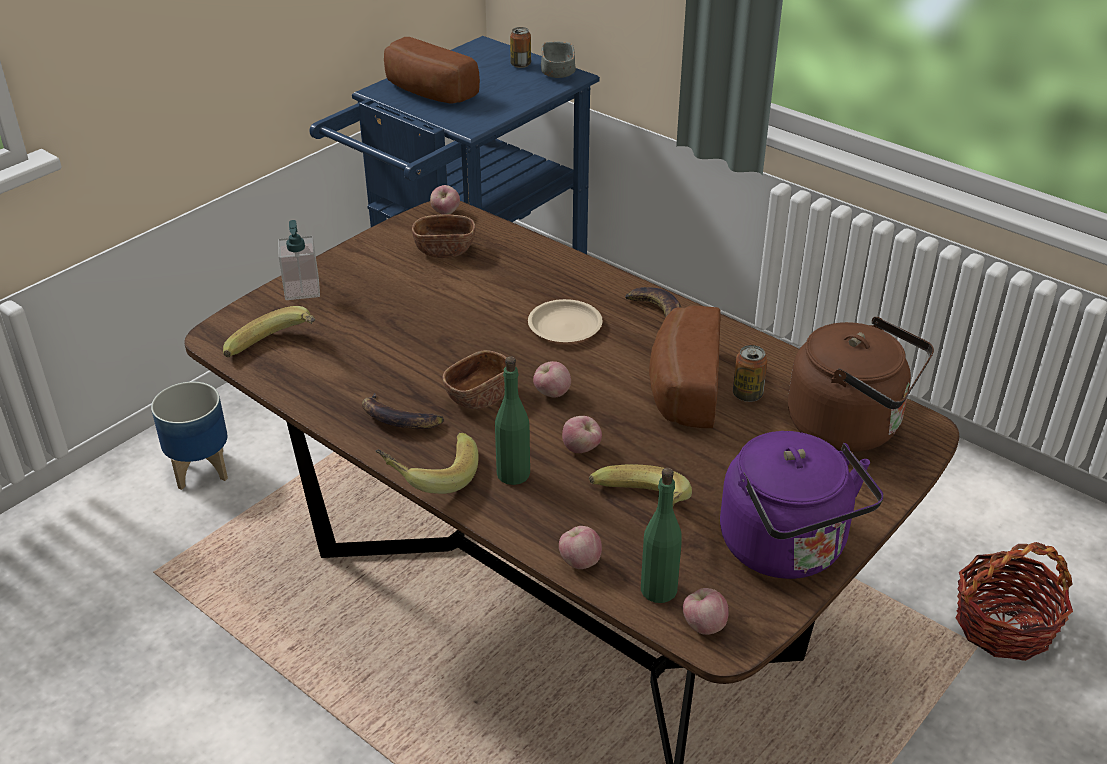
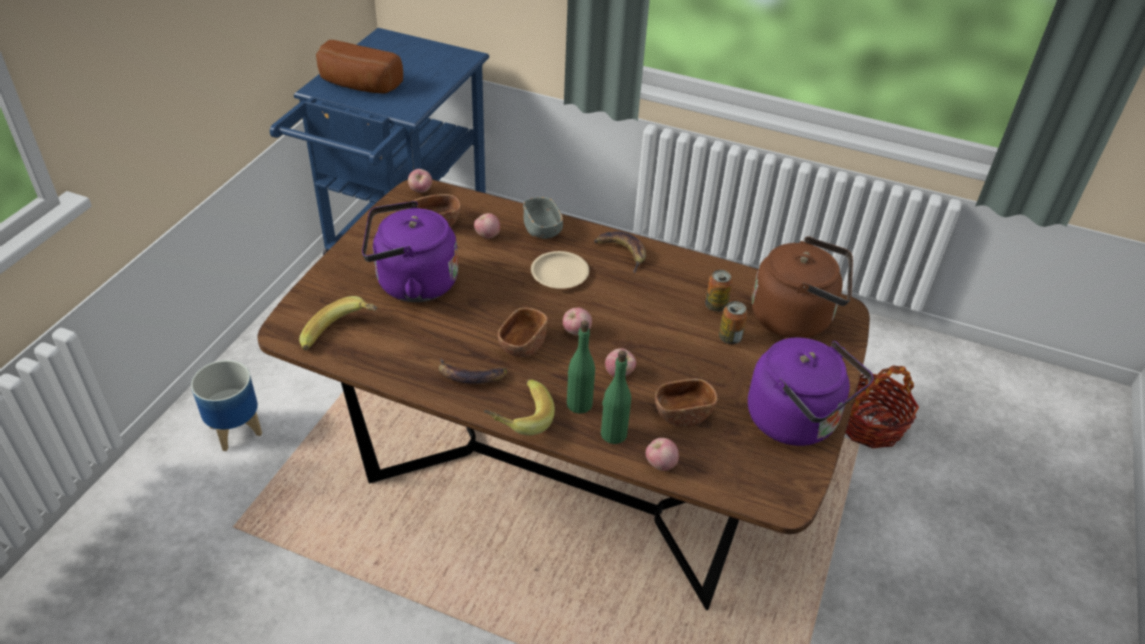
camera: 20 degrees left, 5 degrees up
soap dispenser [278,220,320,300] -> none
can [510,27,531,68] -> can moved to [719,301,748,344]
grey bowl [541,42,576,78] -> grey bowl moved to [523,197,563,239]
banana [589,465,692,506] -> brown bowl [655,378,717,427]
green bottle [641,468,682,603] -> green bottle moved to [601,350,631,444]
bread [649,305,721,428] -> none
apple [683,588,729,635] -> apple moved to [474,213,500,239]
none -> purple kettle [362,201,458,302]

